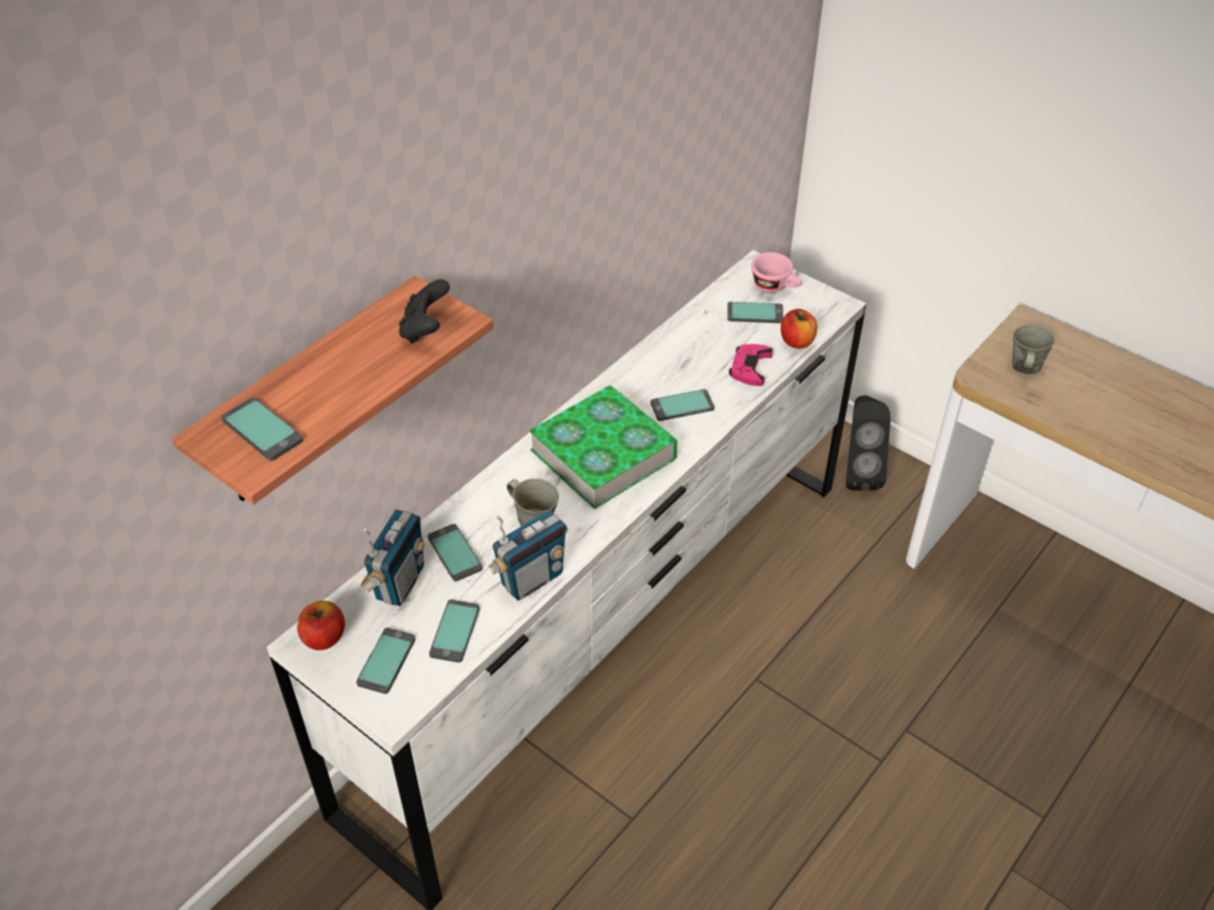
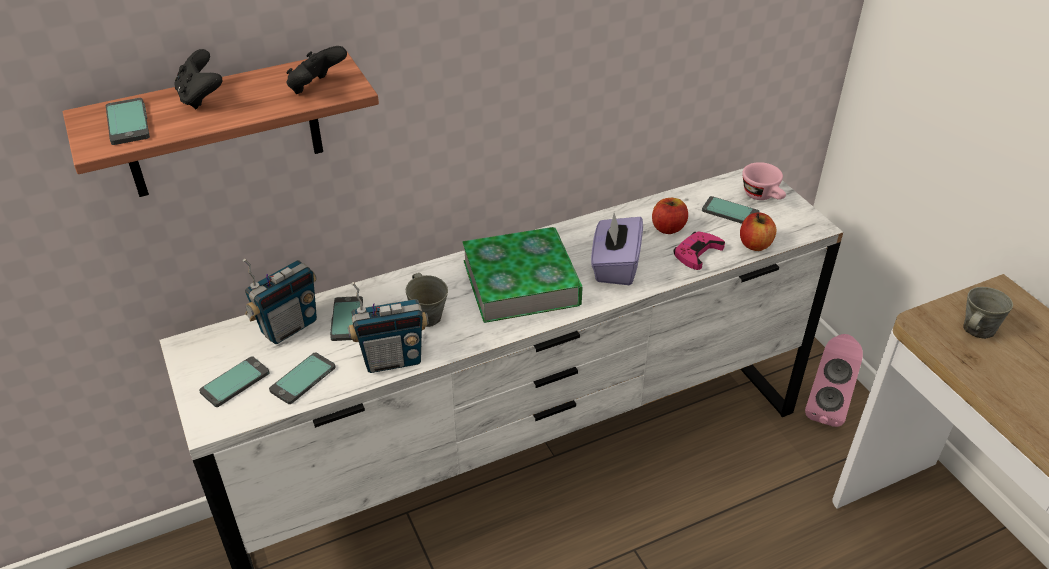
camera: 25 degrees right, 5 degrees down
apple [297,601,345,650] -> apple moved to [652,198,688,234]
phone [651,389,715,421] -> purple tissue box [591,213,643,285]
black speaker [846,395,891,491] -> pink speaker [805,334,863,427]
none -> black game controller [174,49,222,109]

